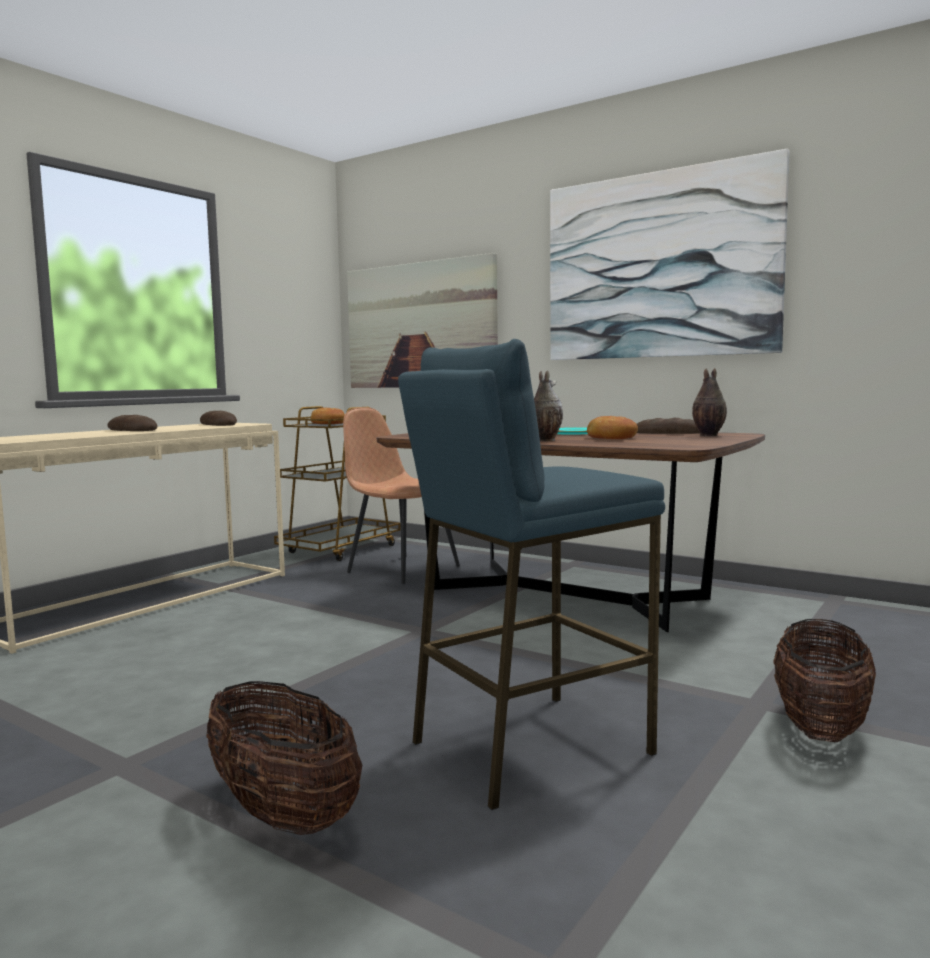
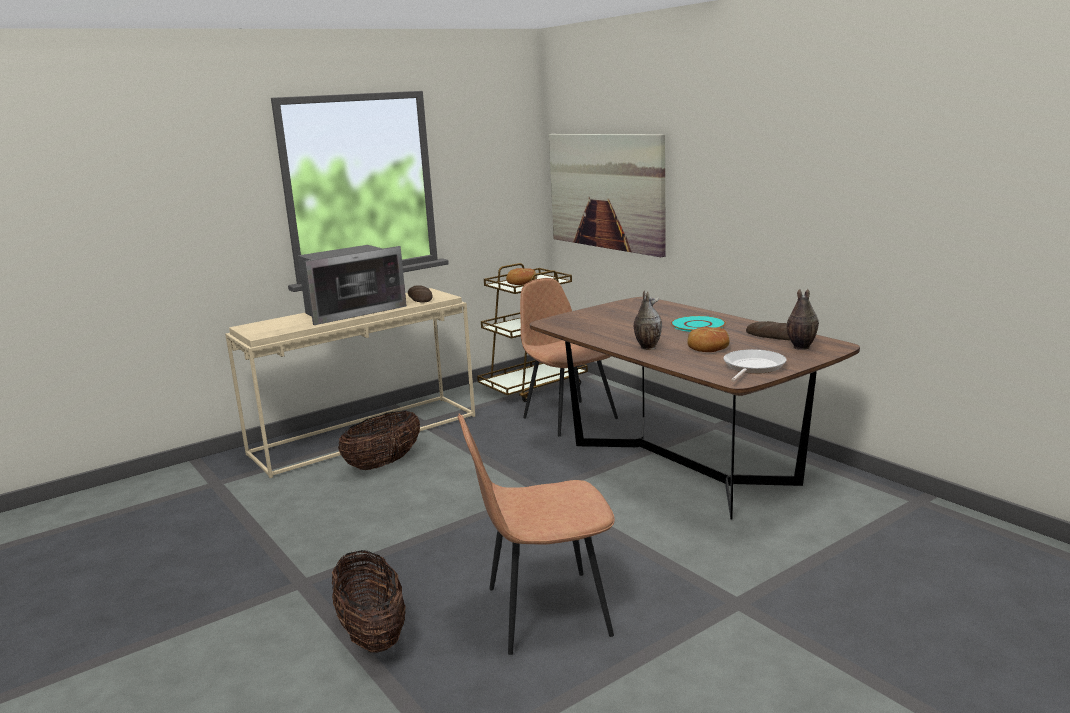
camera: 20 degrees right, 10 degrees up
bread [107,415,157,431] -> microwave [298,245,407,325]
blue stool [398,339,665,810] -> brown chair [458,413,615,655]
picture [550,149,790,360] -> none
basket [774,619,876,742] -> basket moved to [338,411,420,470]
none -> frying pan [723,349,786,382]

